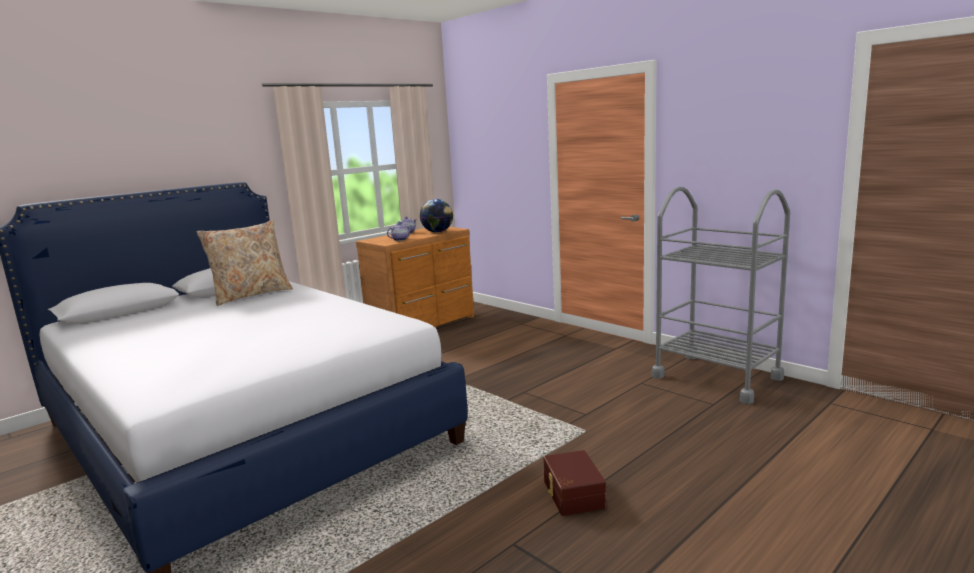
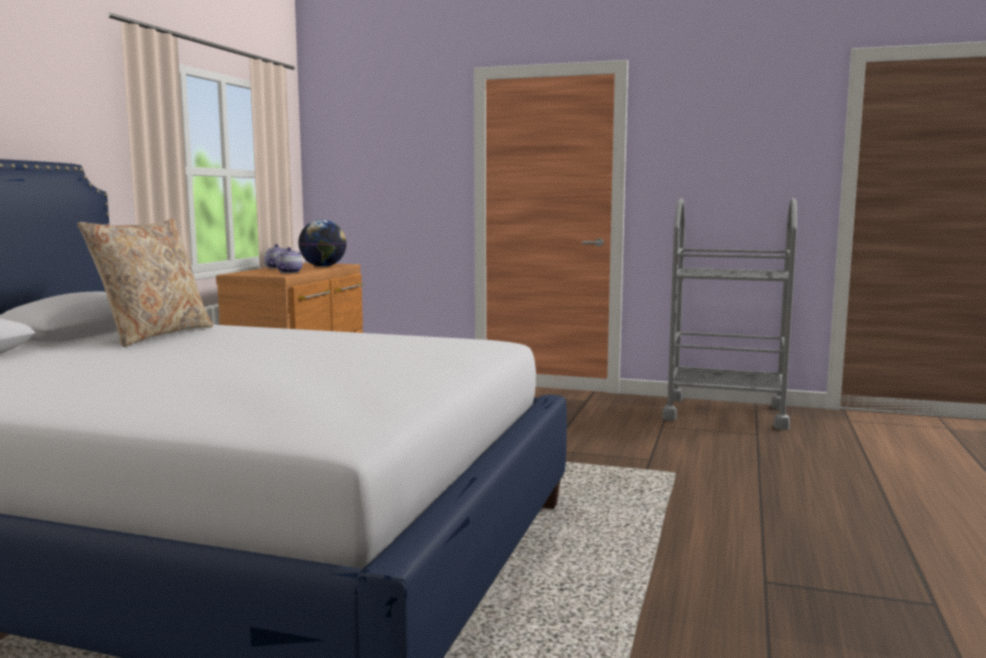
camera: 30 degrees left, 5 degrees down
brown storage box [543,450,606,516] -> none

